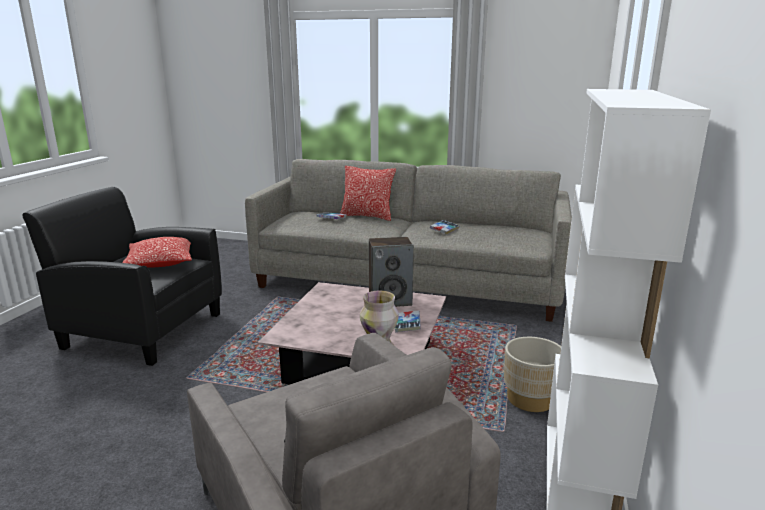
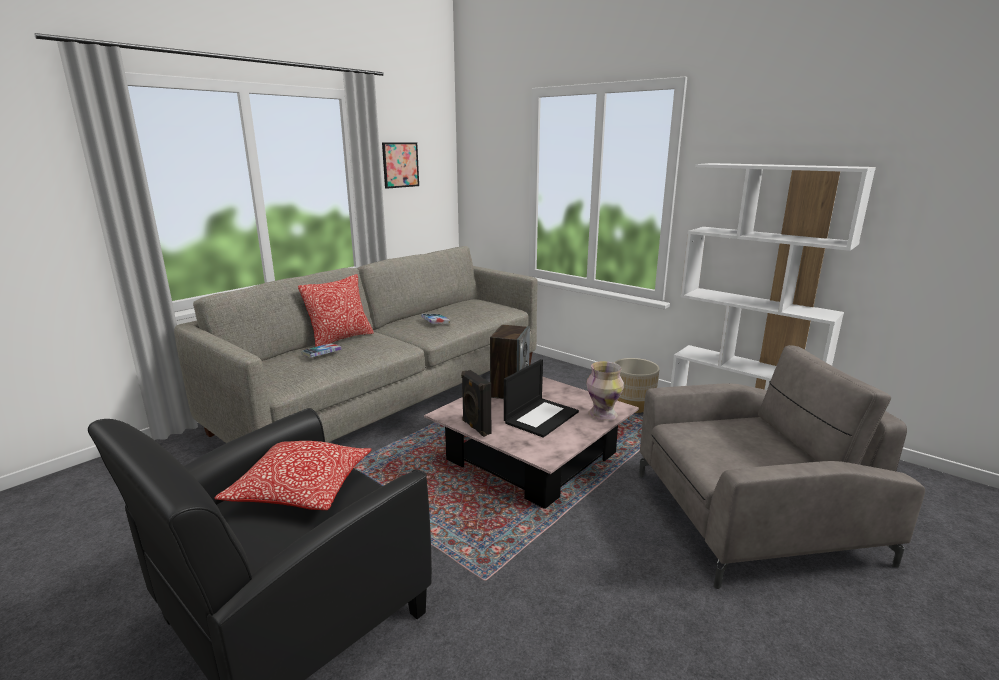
camera: 65 degrees left, 0 degrees up
book [395,311,421,332] -> none
none -> picture [382,142,419,189]
none -> black speaker [461,370,491,437]
none -> laptop [504,359,579,438]

